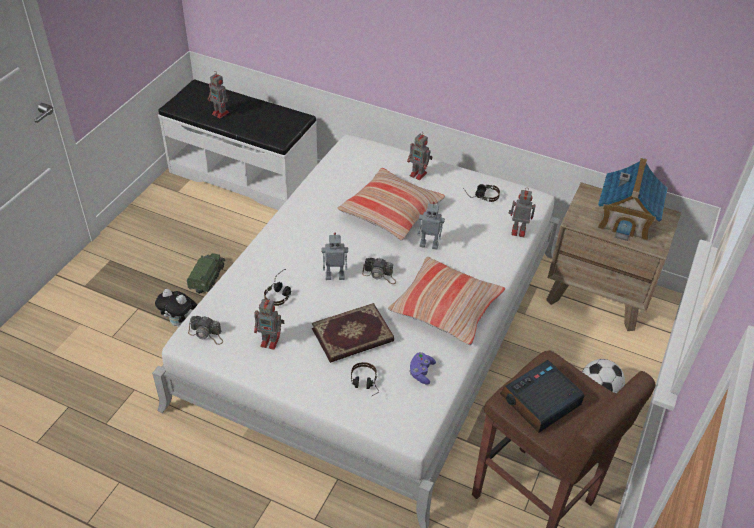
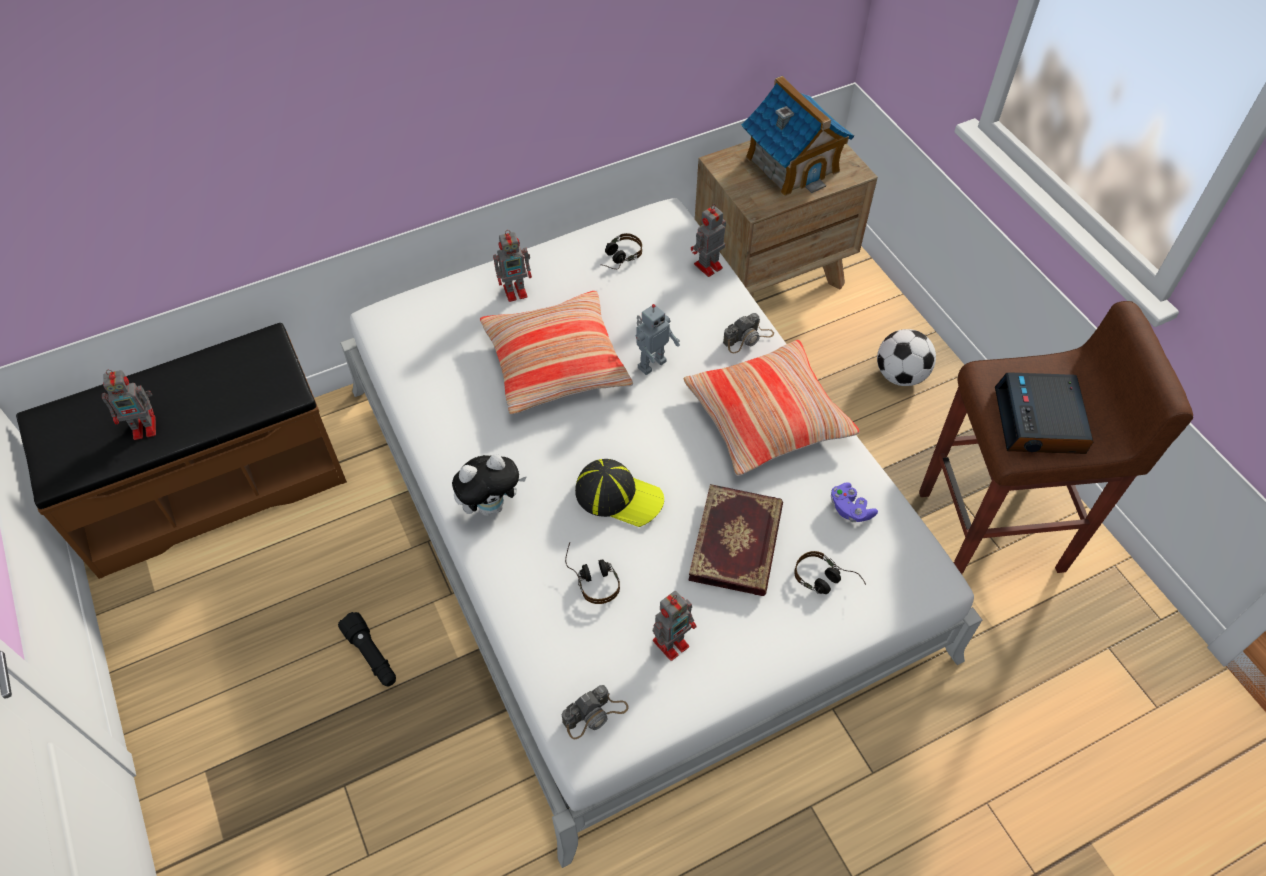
camera: 50 degrees left, 10 degrees up
plush toy [155,289,197,327] -> plush toy moved to [452,454,527,516]
white bench [158,79,317,210] -> brown bench [16,323,347,579]
toy truck [187,253,225,294] -> black flashlight [338,612,396,686]
toy robot [322,233,348,280] -> cap [575,459,664,527]
camera [362,258,396,284] -> camera moved to [723,313,774,353]

